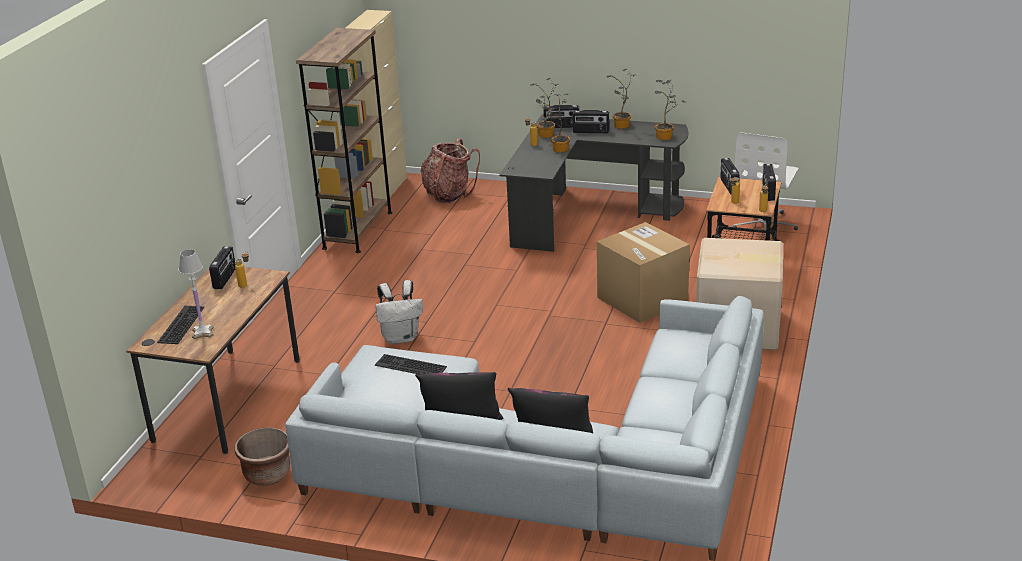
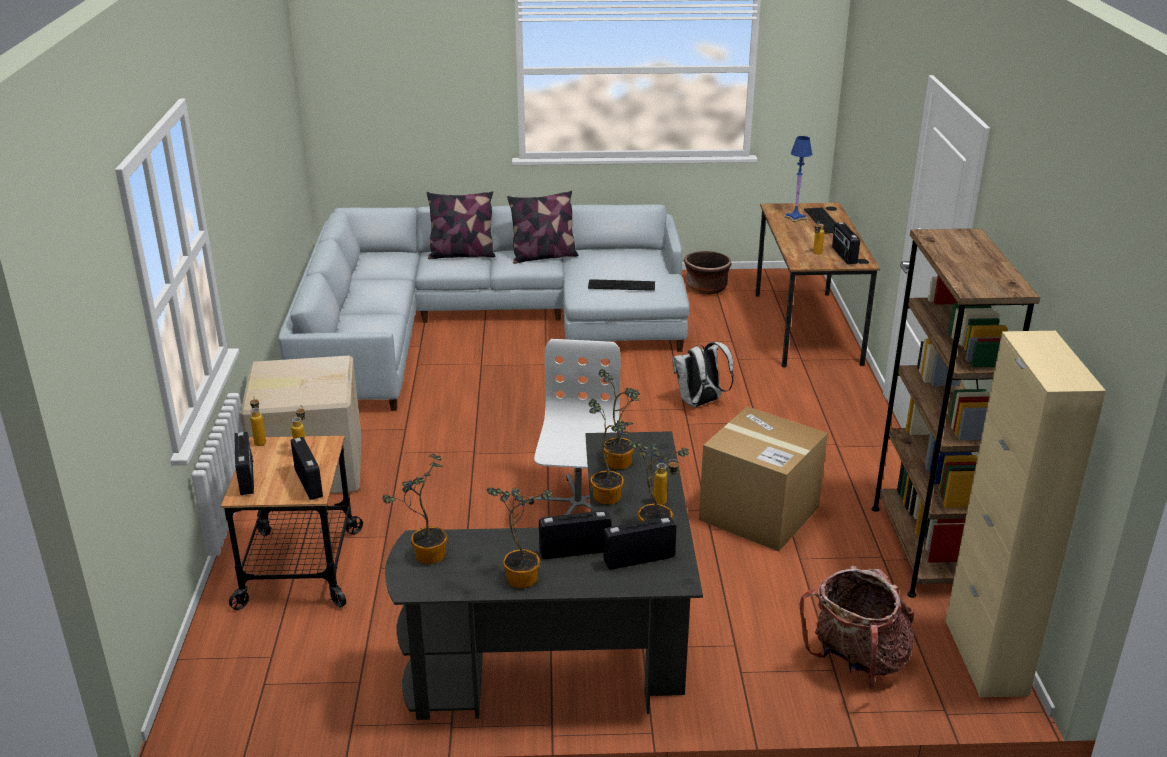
camera: 160 degrees right, 0 degrees up
white table lamp [179,249,214,339] -> blue table lamp [784,136,813,223]
cardboard box [597,222,690,323] -> cardboard box moved to [699,406,828,552]
white office chair [733,132,799,239] -> white office chair moved to [529,339,621,515]
none -> potted plant [598,369,640,470]

